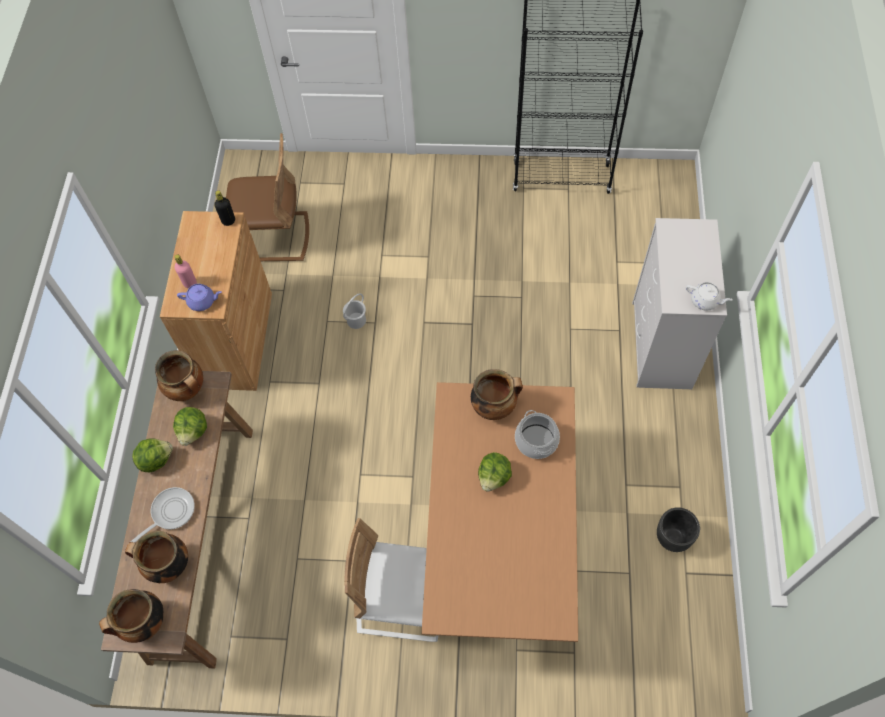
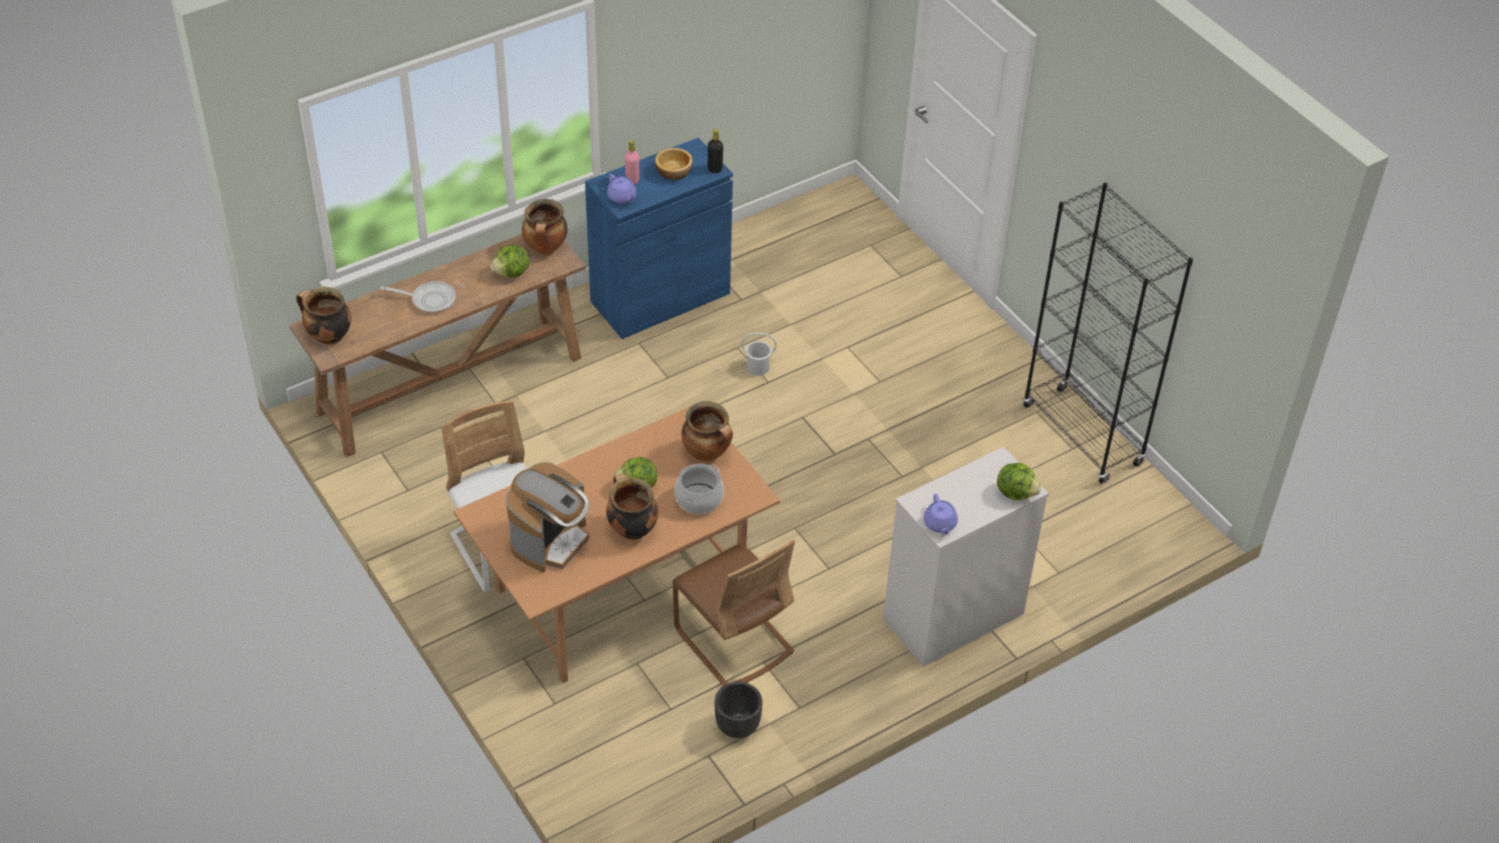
camera: 50 degrees right, 15 degrees down
cooking pot [125,530,188,583] -> cooking pot moved to [606,474,659,540]
lettuce [132,438,173,472] -> lettuce moved to [997,463,1041,500]
brown cabinet [160,211,272,391] -> blue cabinet [585,138,733,339]
brown chair [226,133,309,261] -> brown chair moved to [672,539,795,686]
white teapot [686,282,733,311] -> purple teapot [924,494,958,534]
none -> coffee machine [506,462,590,573]
none -> bowl [655,148,693,180]

